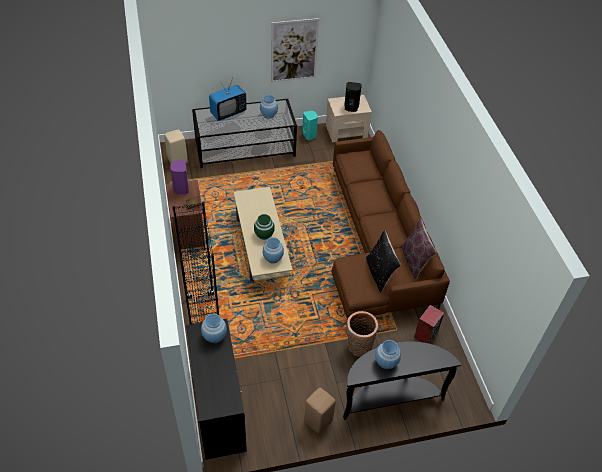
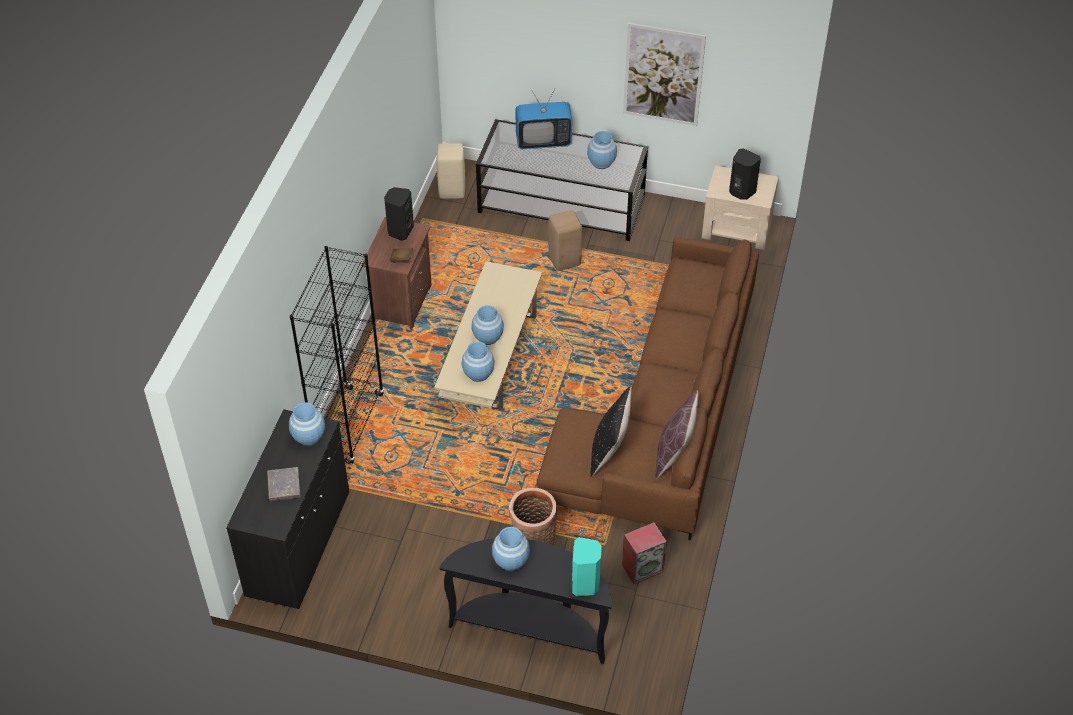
camera: 30 degrees right, 0 degrees up
purple speaker [170,160,189,194] -> black speaker [384,187,414,241]
green vase [254,214,275,240] -> blue vase [472,305,504,345]
turquoise speaker [302,111,318,140] -> turquoise speaker moved to [572,537,602,596]
beige stool [304,388,336,434] -> beige stool moved to [548,210,582,271]
none -> grey book [267,467,300,501]

